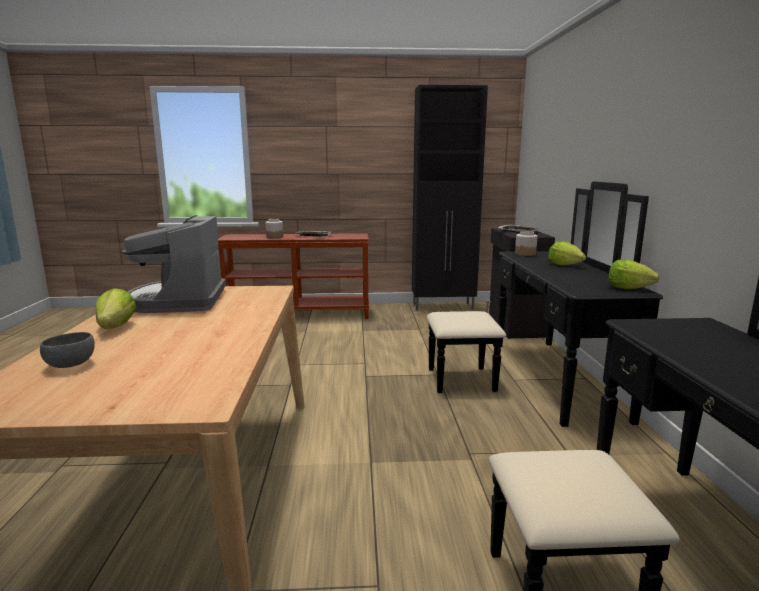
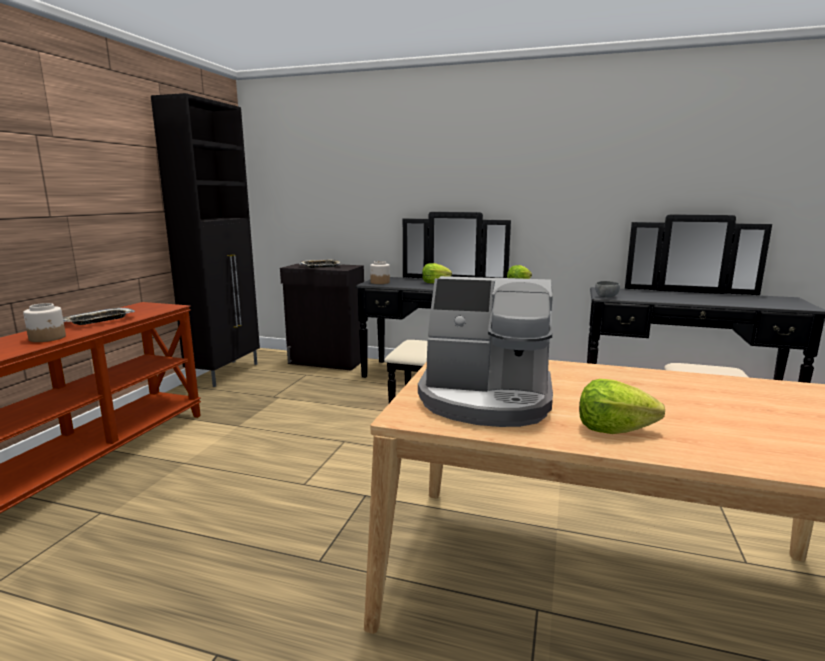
camera: 70 degrees left, 0 degrees up
grey bowl [40,332,95,368] -> grey bowl moved to [595,281,620,297]

